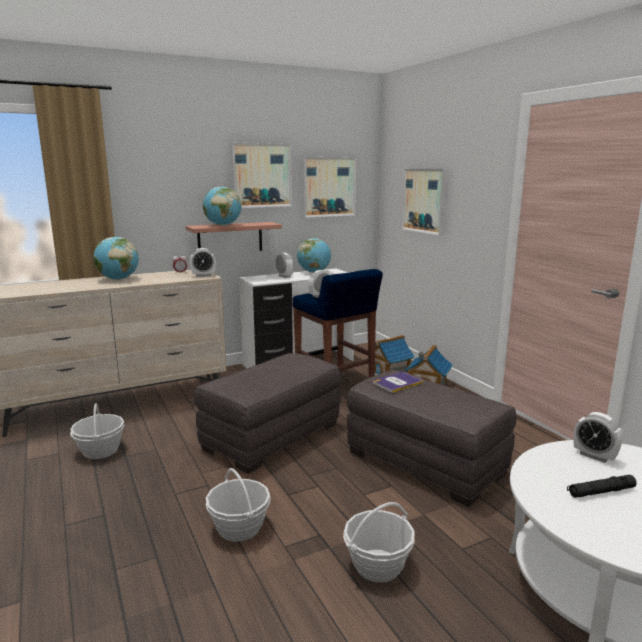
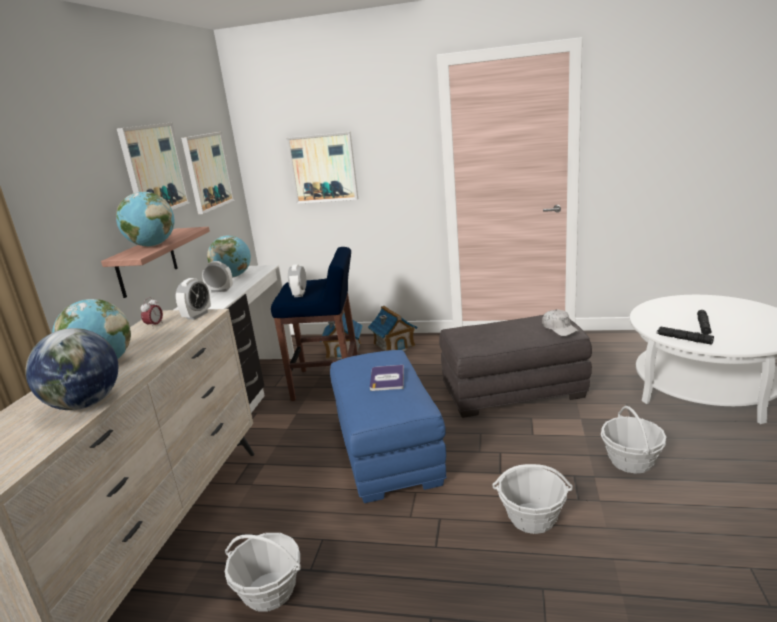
camera: 50 degrees left, 5 degrees up
grey ottoman [194,353,341,474] -> blue ottoman [330,350,447,503]
book [373,372,423,393] -> book moved to [370,365,404,391]
alarm clock [573,412,623,463] -> none
none -> globe [25,328,118,410]
none -> white cap [542,309,579,336]
none -> black flashlight [657,327,714,345]

